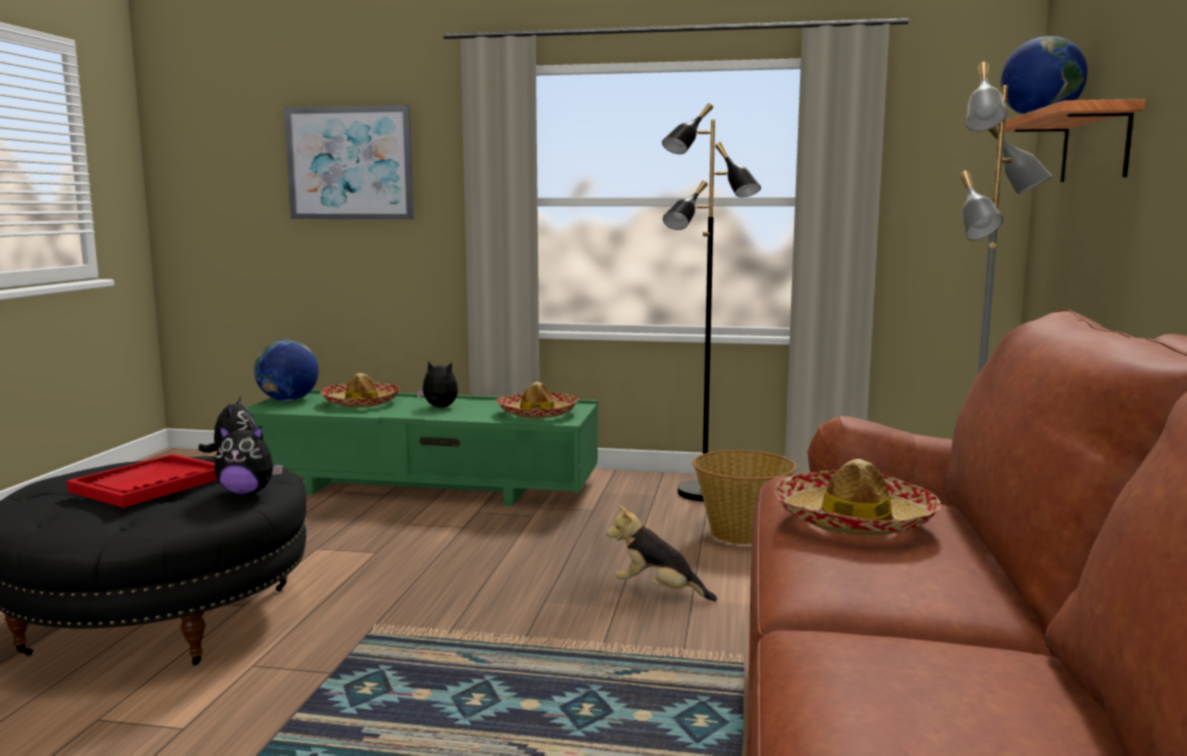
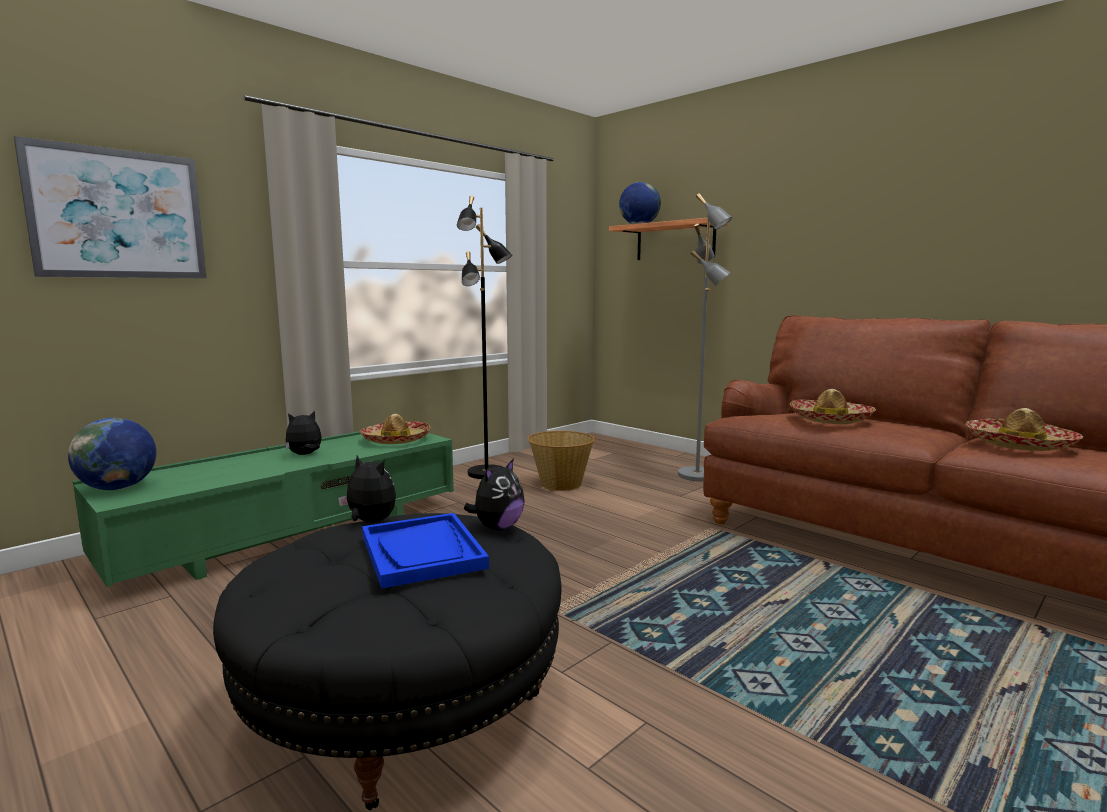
camera: 55 degrees left, 0 degrees up
red tray [67,454,217,508] -> blue tray [362,513,489,589]
hat [321,373,400,408] -> hat moved to [966,408,1083,451]
plush toy [607,505,717,601] -> none

